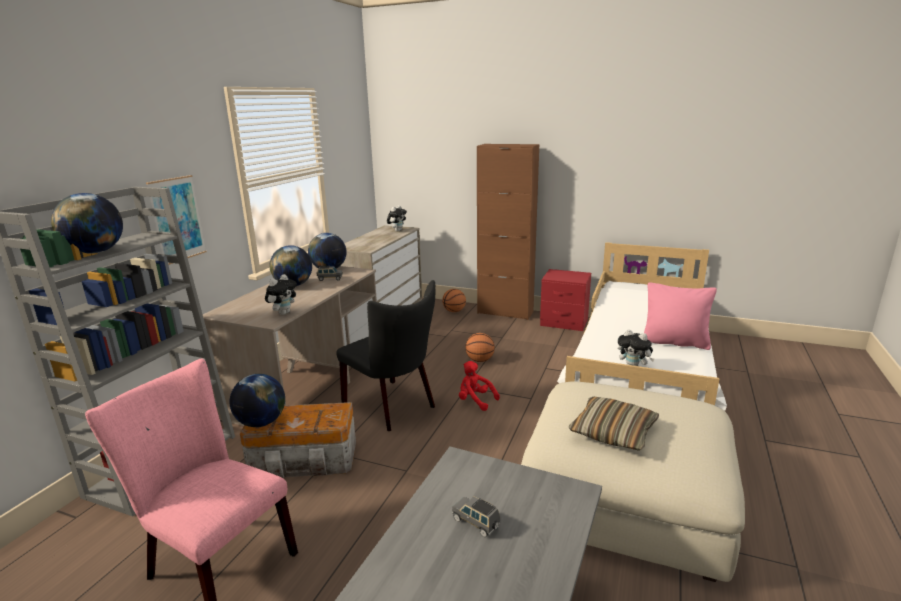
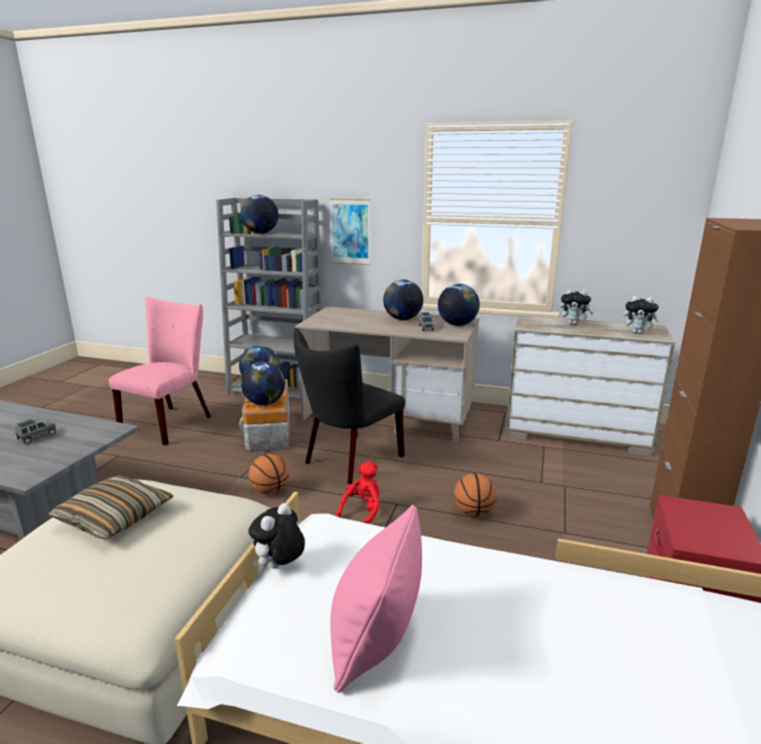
camera: 85 degrees right, 0 degrees up
plush toy [265,274,297,315] -> plush toy moved to [560,288,594,325]
basketball [442,289,466,312] -> basketball moved to [249,454,289,494]
none -> globe [241,362,285,405]

